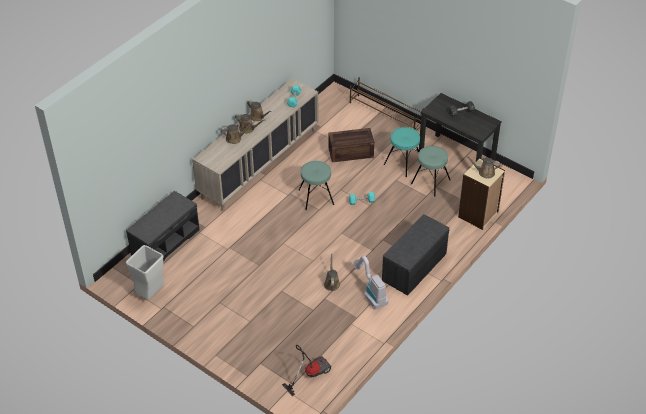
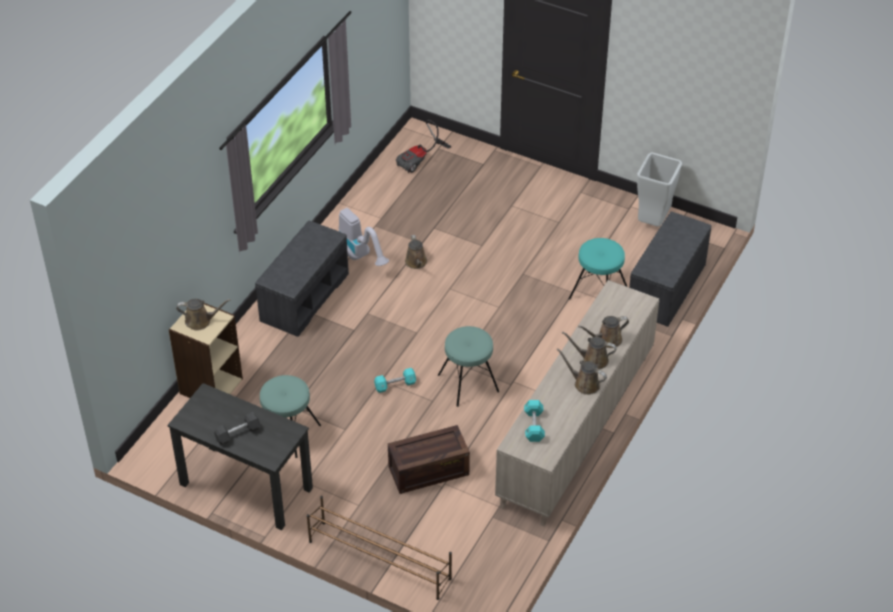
camera: 170 degrees right, 0 degrees up
turquoise stool [384,127,420,177] -> turquoise stool moved to [569,238,627,300]

